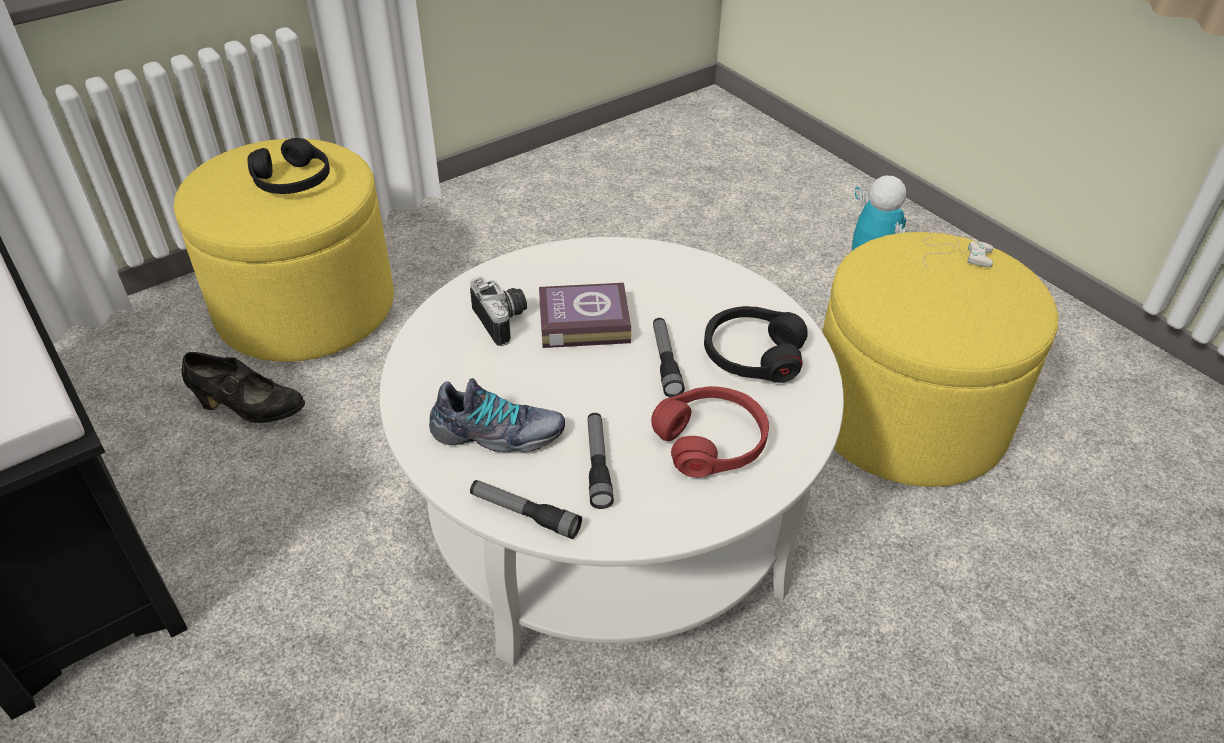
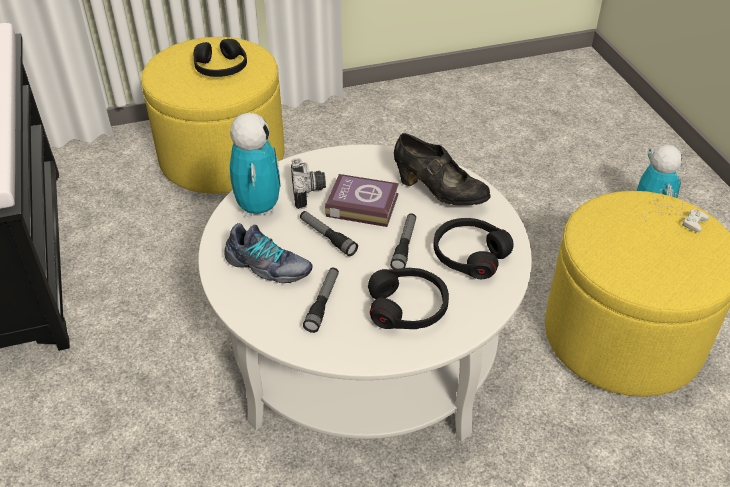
camera: 20 degrees right, 0 degrees up
black shoe [182,352,305,423] -> black shoe moved to [394,133,491,206]
flashlight [470,480,582,539] -> flashlight moved to [300,211,358,256]
red headphones [651,386,769,478] -> black headphones [368,268,449,329]
none -> toy robot [230,113,281,217]

